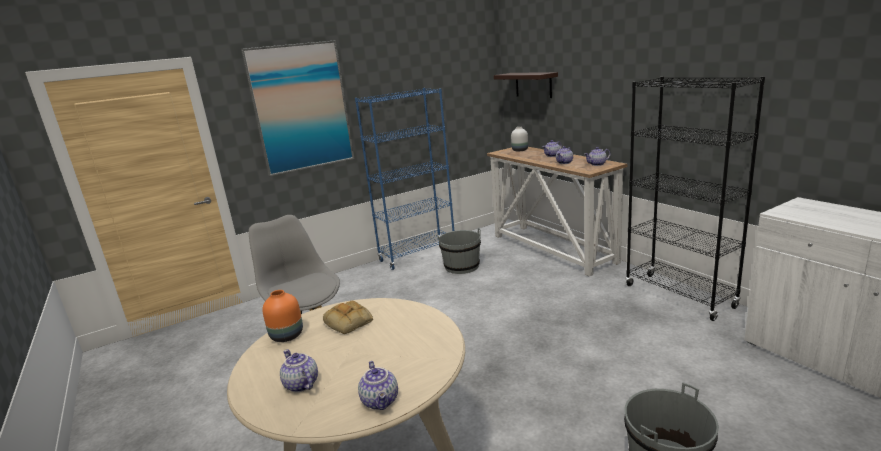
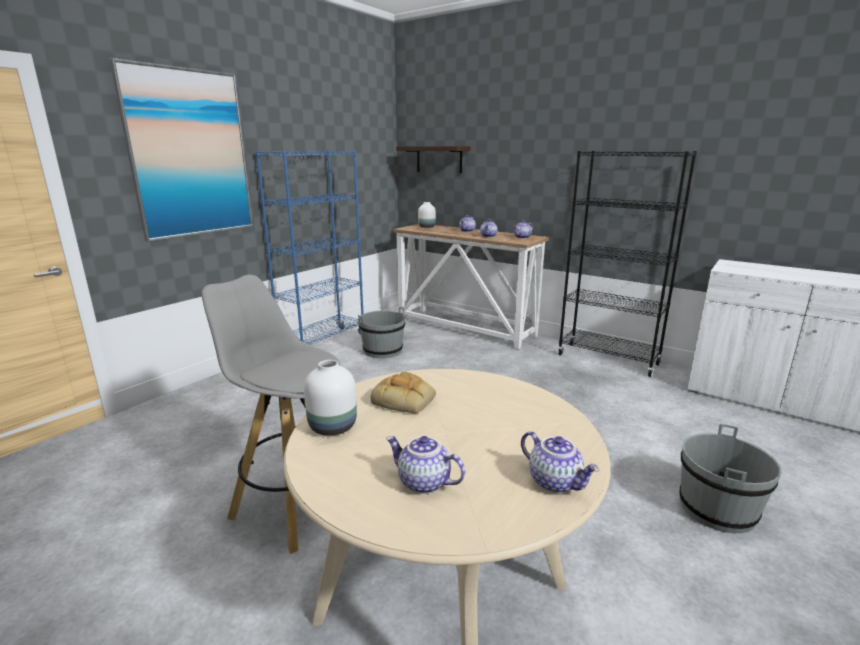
camera: 25 degrees left, 0 degrees up
orange vase [262,290,303,342] -> white vase [304,360,357,436]

